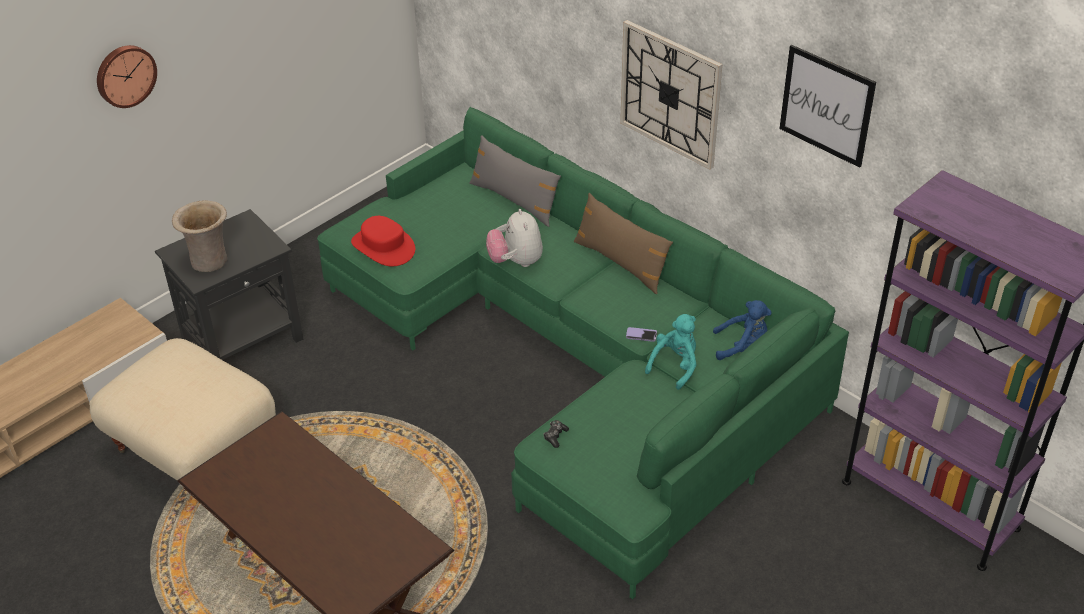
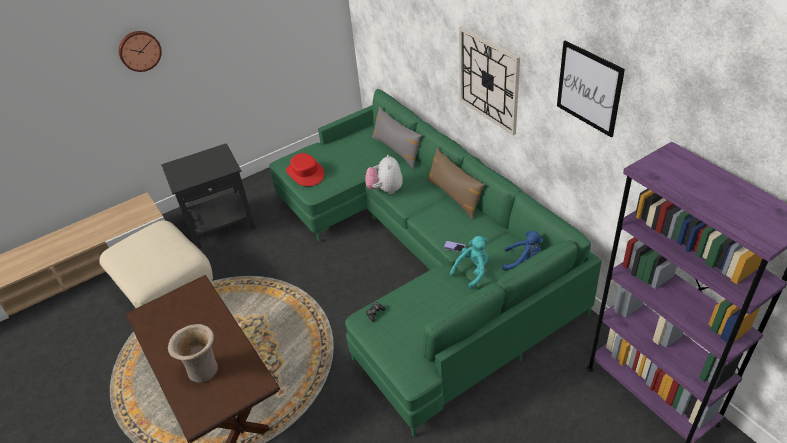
camera: 15 degrees right, 0 degrees up
beige vase [172,200,227,272] -> beige vase moved to [168,324,218,383]

